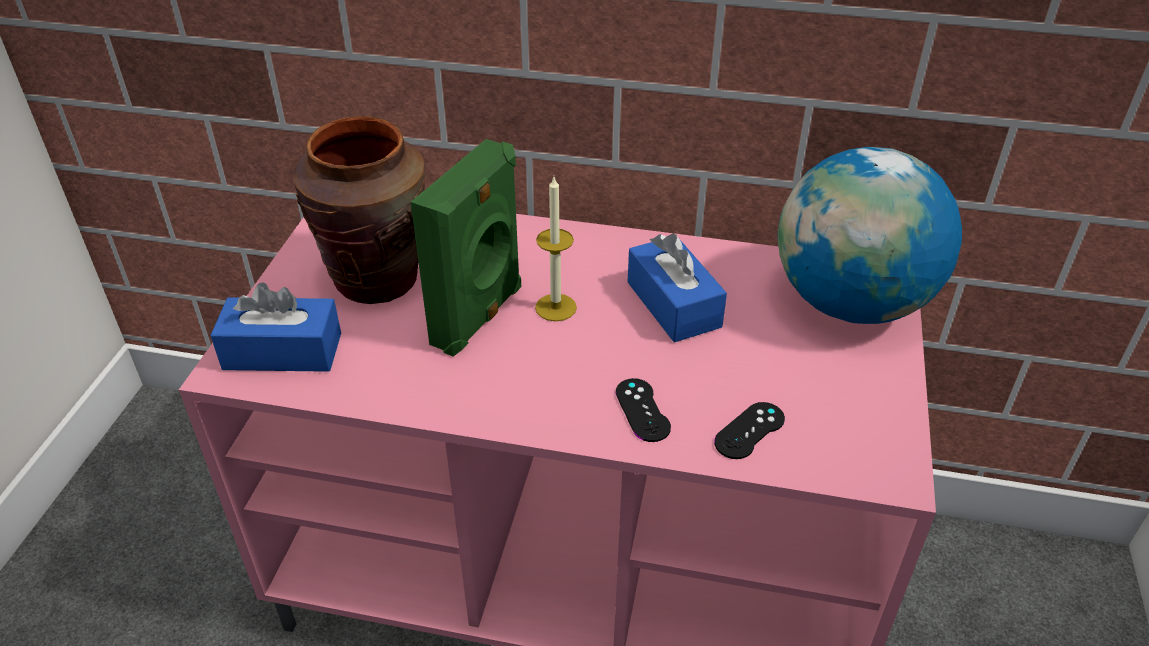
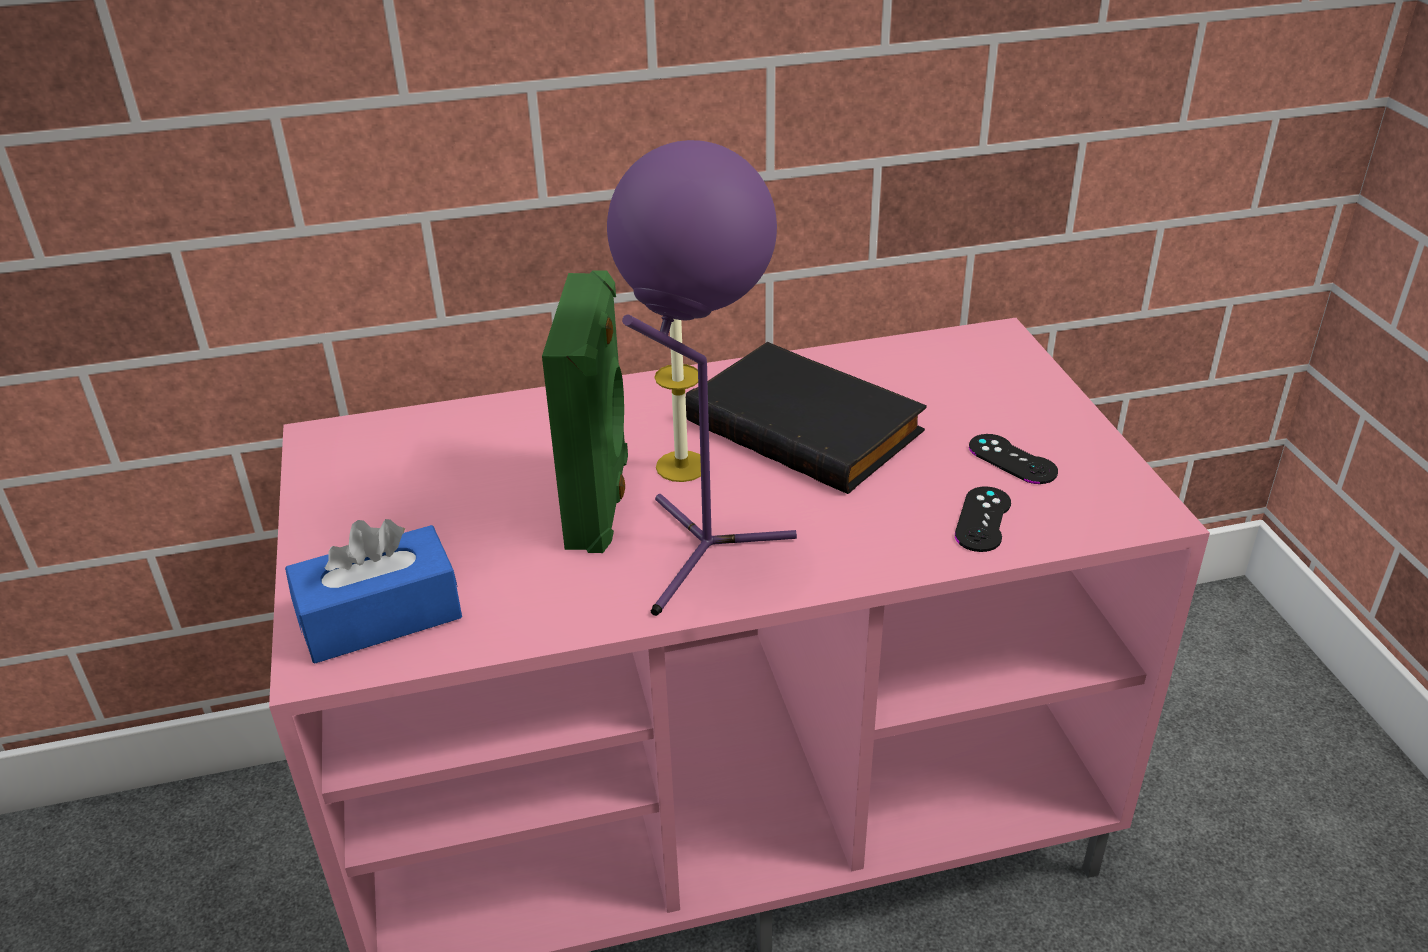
camera: 25 degrees left, 5 degrees down
brown vase [293,116,425,304] -> none
black game controller [616,378,671,442] -> black game controller moved to [969,434,1058,484]
blue tissue box [628,233,727,342] -> black book [686,342,927,494]
globe [778,147,962,324] -> none
none -> purple table lamp [607,140,797,616]

